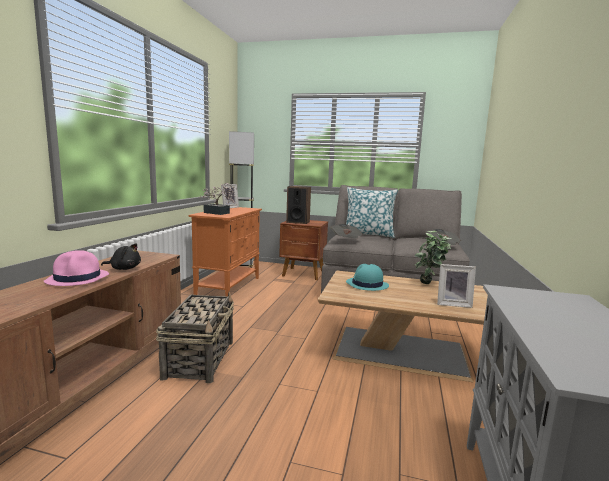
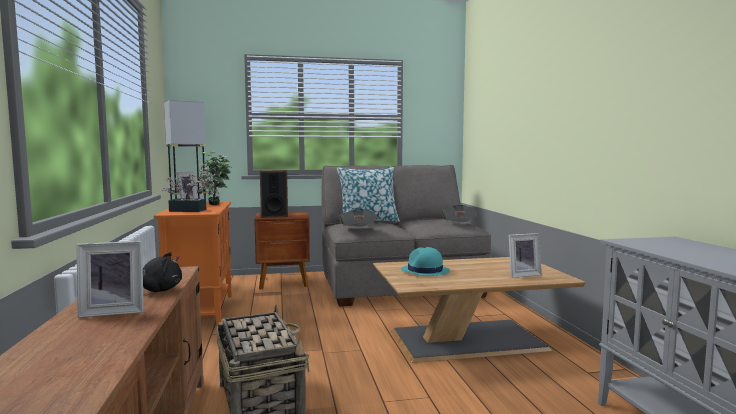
camera: 25 degrees left, 5 degrees down
pink hat [44,250,109,286] -> picture frame [76,241,144,318]
potted plant [414,231,452,284] -> potted plant moved to [198,152,232,205]

